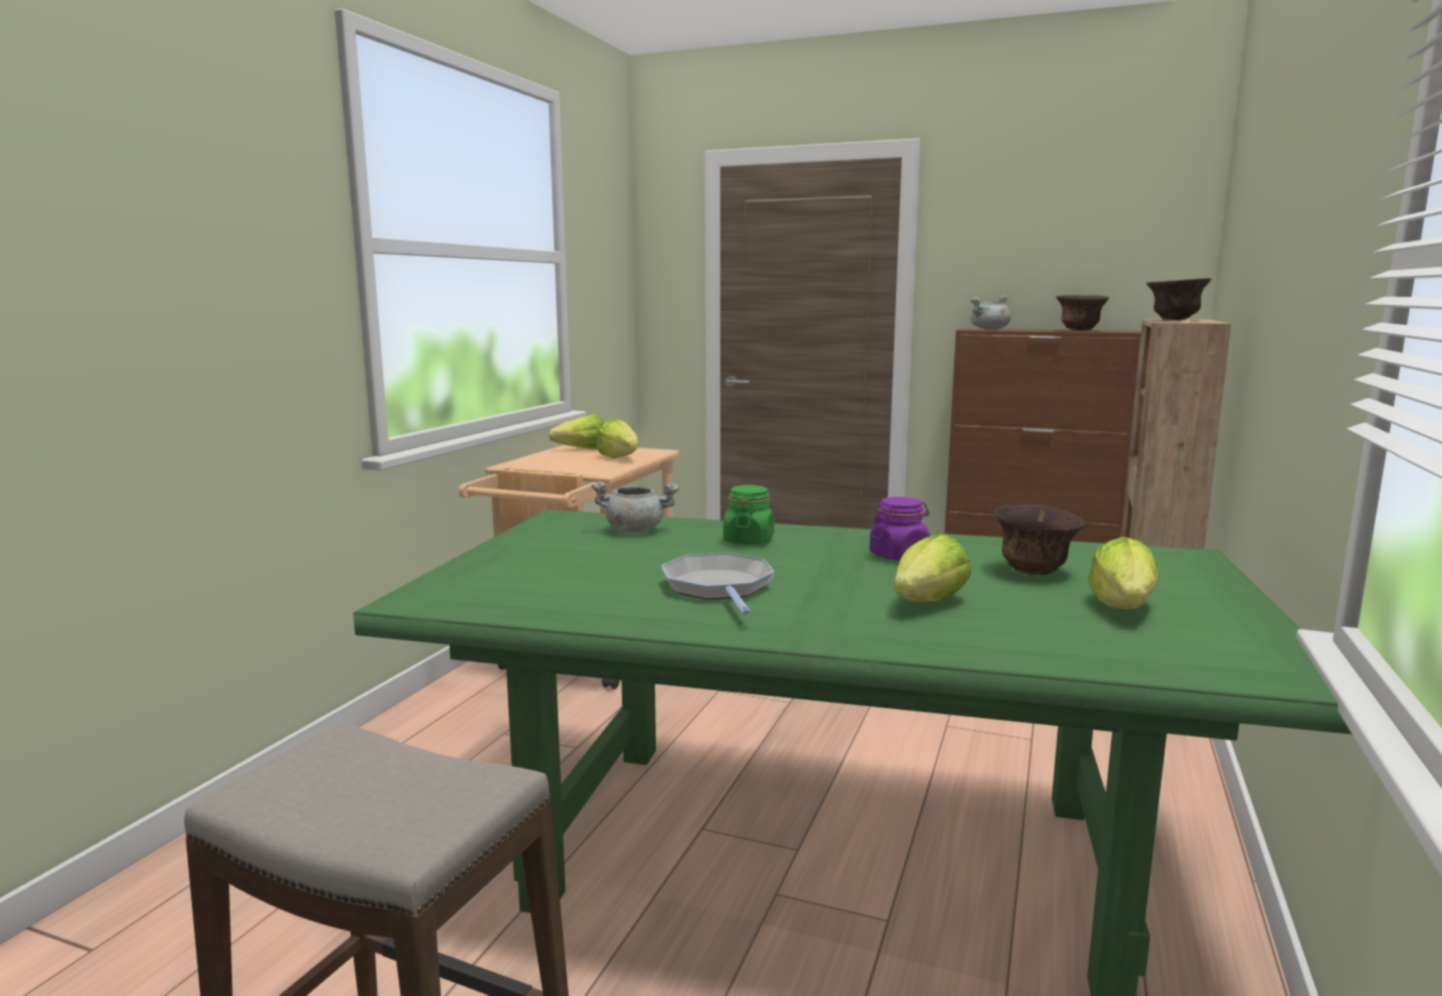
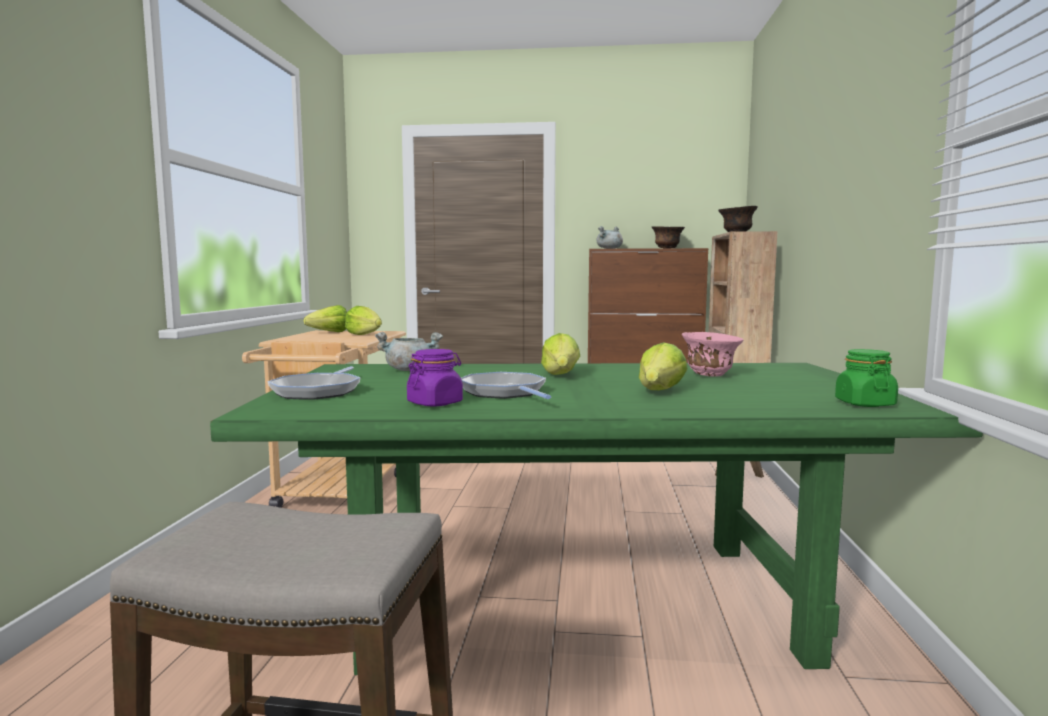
camera: 15 degrees left, 5 degrees down
green jar [723,485,774,545] -> green jar moved to [835,349,898,407]
purple jar [869,497,930,561] -> purple jar moved to [407,349,463,406]
brown bowl [994,505,1085,575] -> pink bowl [682,332,744,377]
lettuce [1088,537,1159,609] -> lettuce moved to [541,333,580,375]
none -> frying pan [267,366,361,400]

